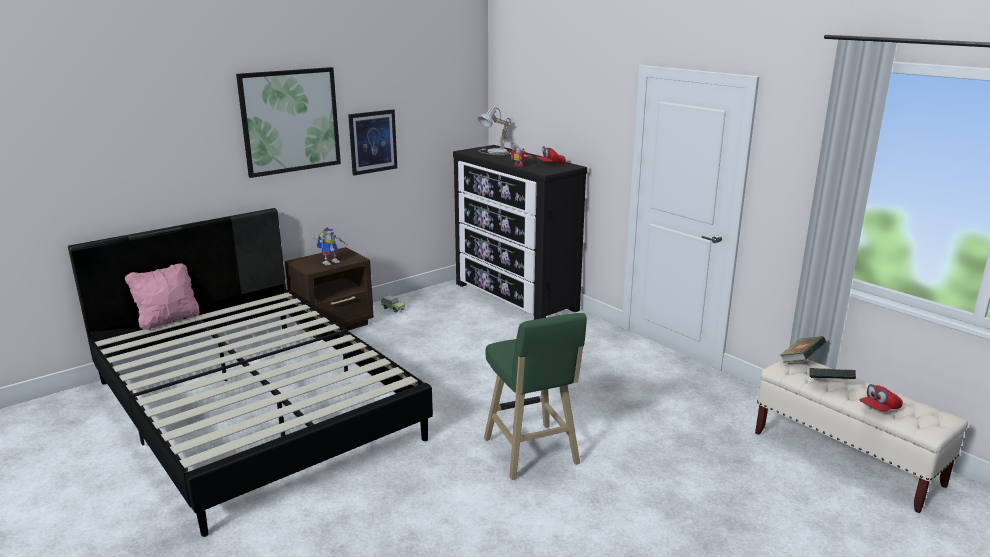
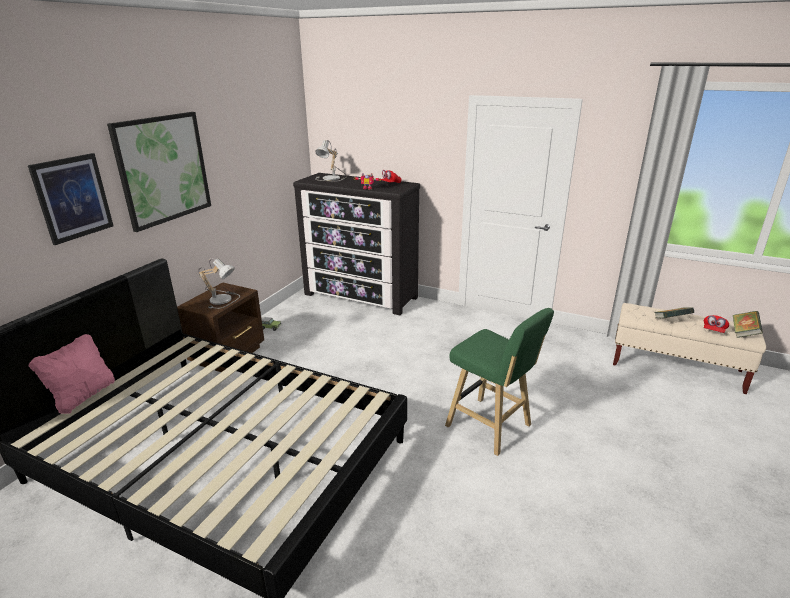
camera: 25 degrees left, 5 degrees up
toy robot [313,227,346,265] -> table lamp [198,258,240,309]
picture [348,109,397,176] -> picture moved to [28,153,113,245]
book [781,336,826,363] -> book moved to [733,311,763,338]

